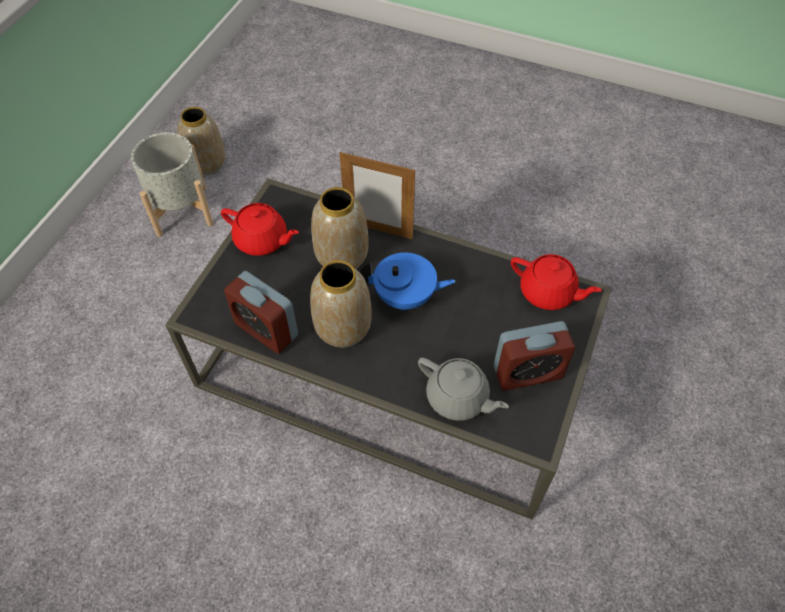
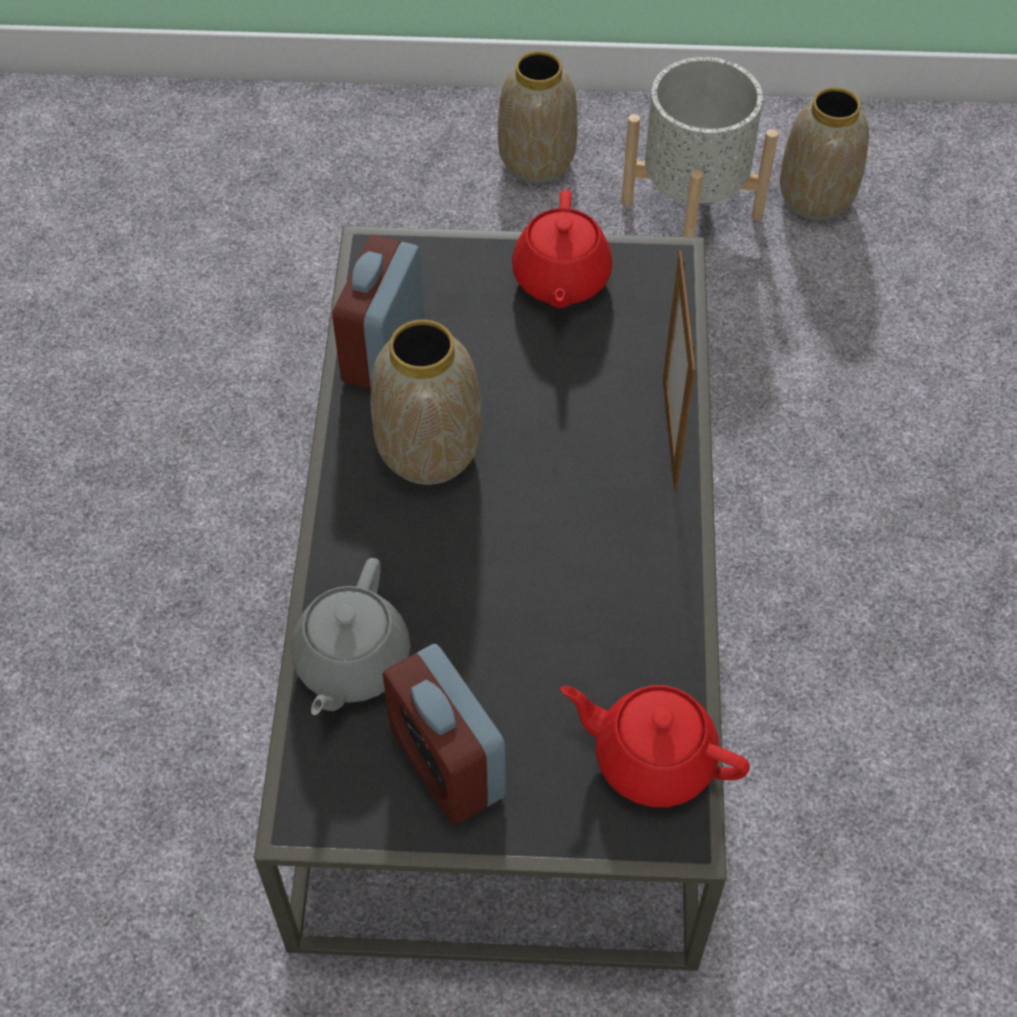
camera: 70 degrees right, 0 degrees up
vase [311,187,369,269] -> vase moved to [498,51,578,184]
blue teapot [360,253,456,311] -> none
red teapot [511,254,602,310] -> red teapot turned 105 degrees clockwise [561,685,750,807]

